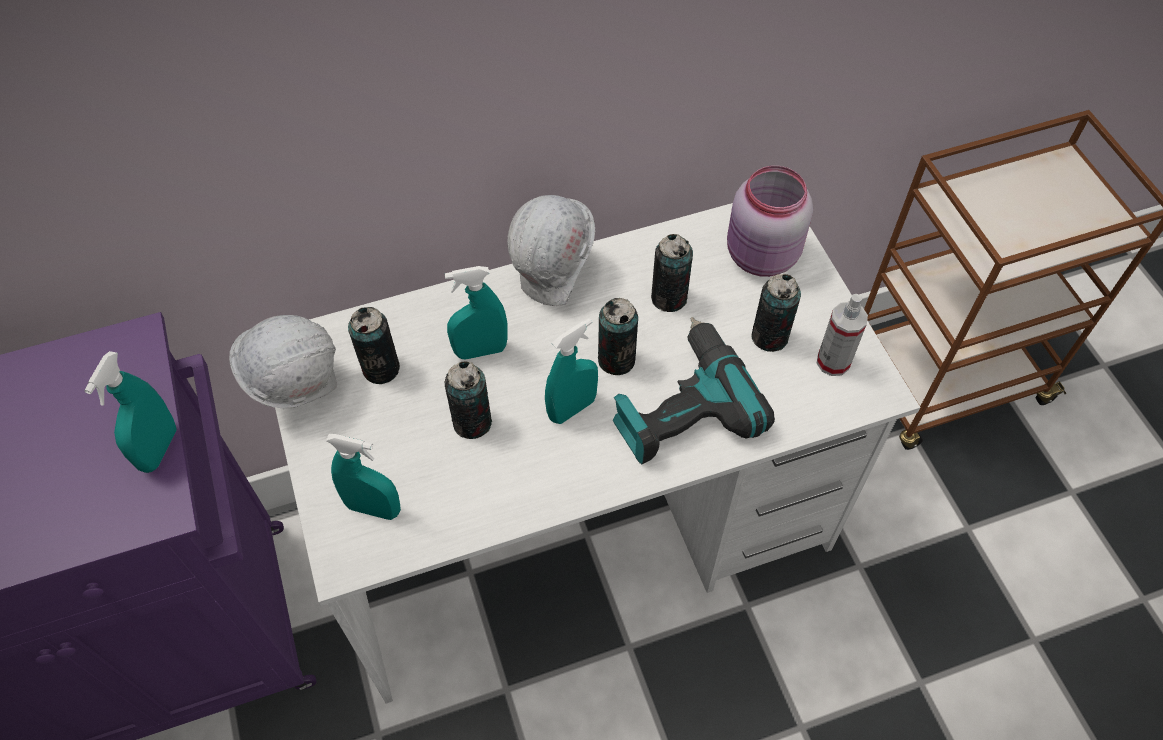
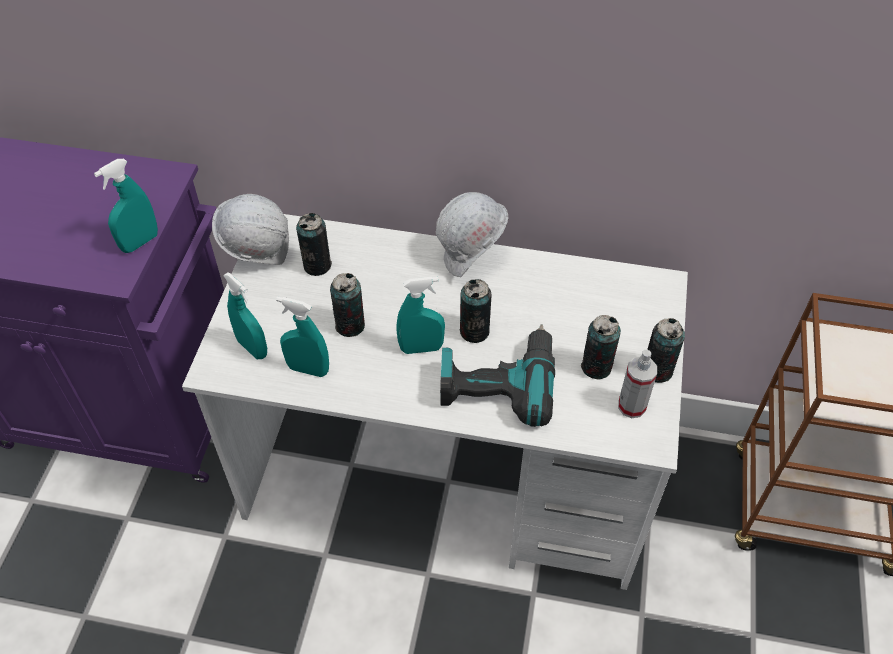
camera: 30 degrees right, 5 degrees down
turquoise spray bottle [445,266,507,359] -> turquoise spray bottle moved to [276,297,329,377]
can [651,234,693,312] -> can moved to [647,318,685,383]
pink jar [727,166,813,277] -> none

